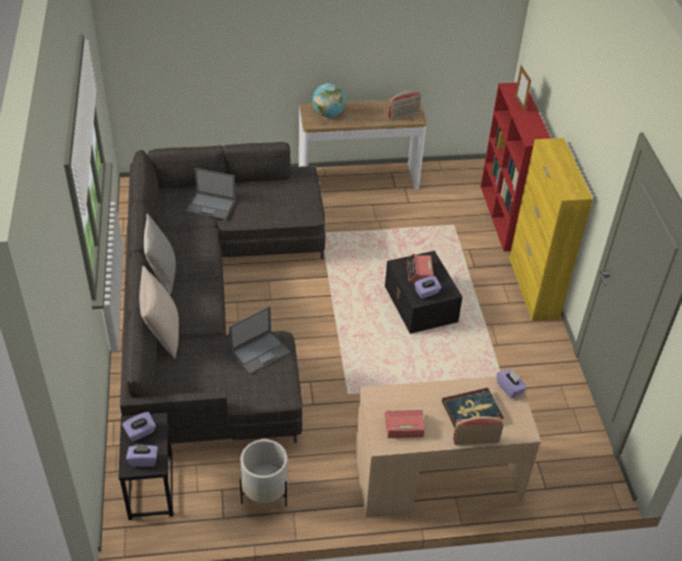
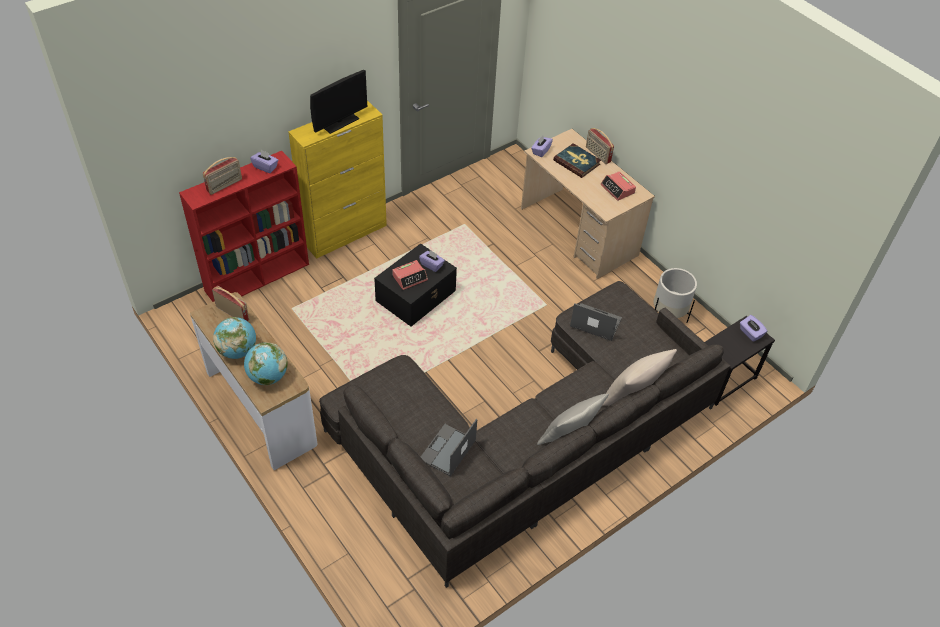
camera: 120 degrees left, 5 degrees up
purple tissue box [122,412,156,441] -> purple tissue box moved to [250,150,278,173]
laptop [186,168,236,220] -> laptop turned 135 degrees counterclockwise [421,419,477,476]
picture frame [515,65,531,112] -> radio [203,157,242,195]
none -> globe [213,317,256,359]
none -> monitor [310,70,367,134]

